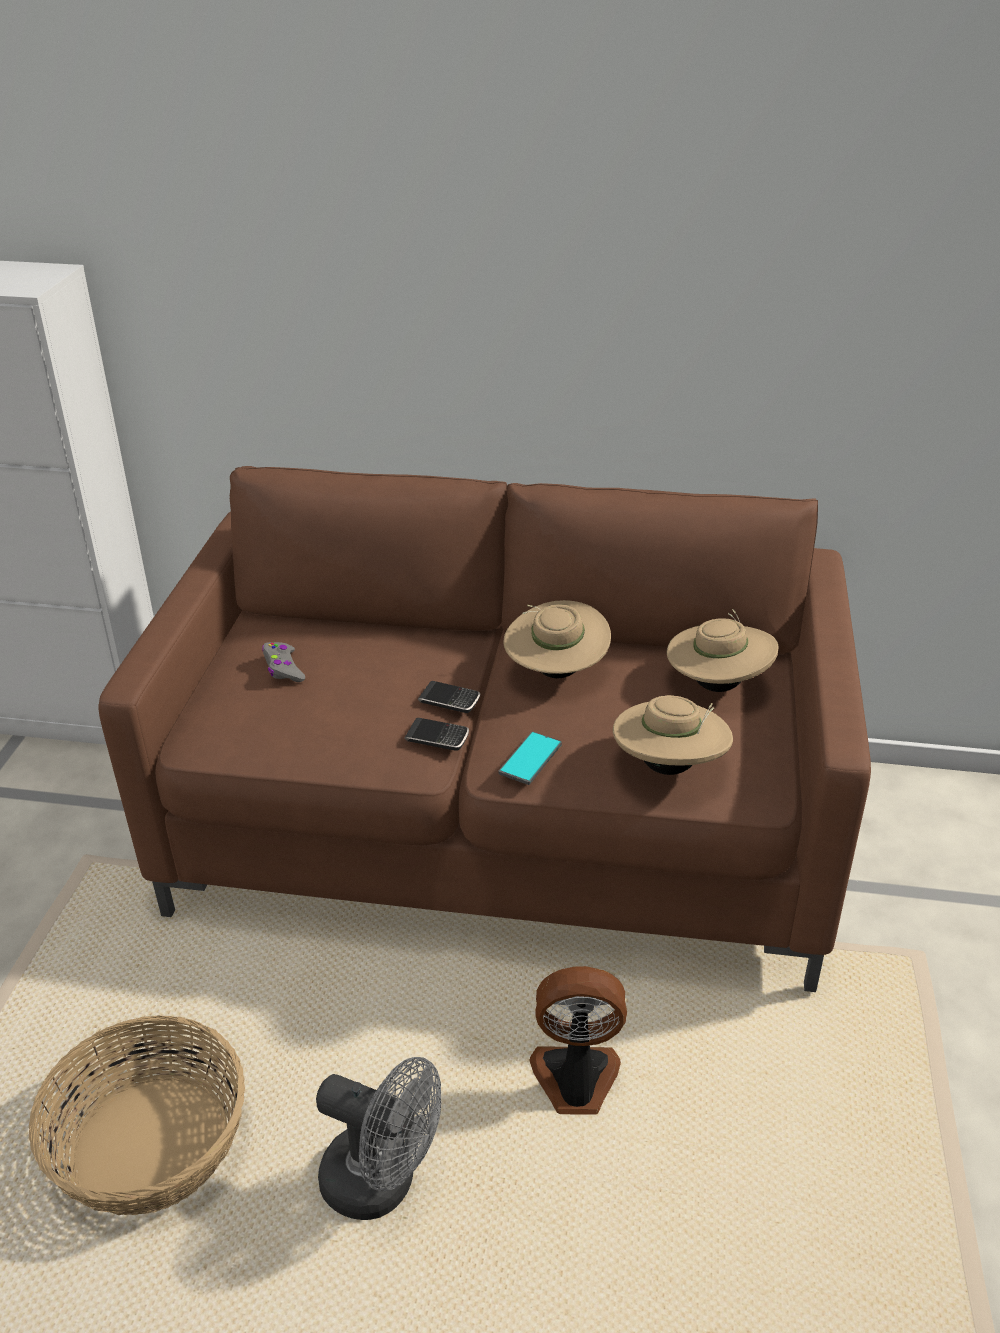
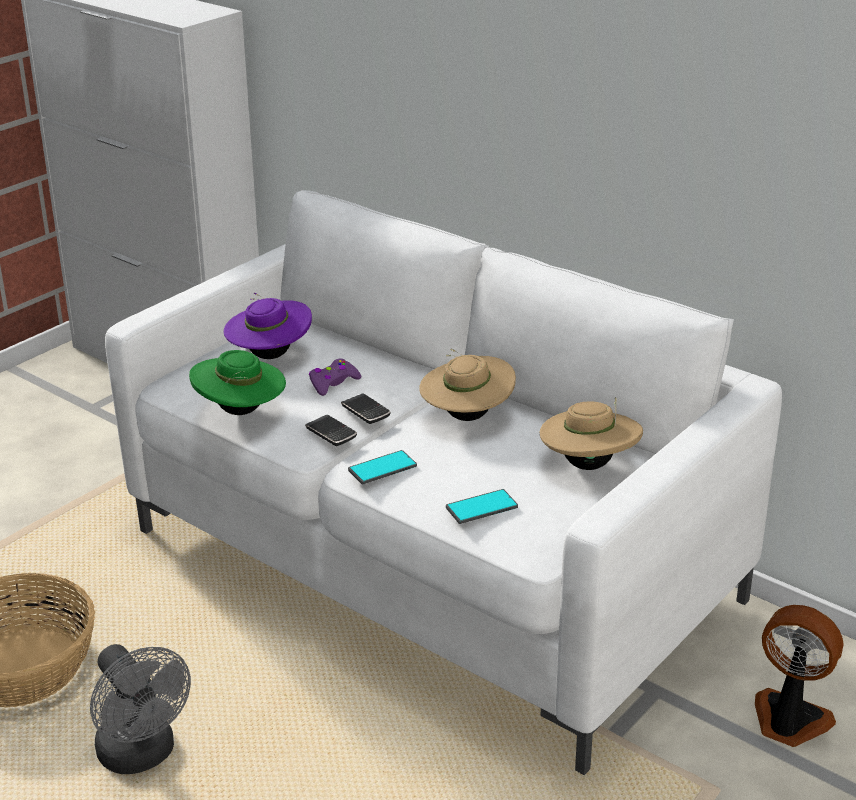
camera: 30 degrees right, 5 degrees down
brown sofa [98,466,871,992] -> white sofa [105,190,782,775]
grey game controller [262,642,305,682] -> purple hat [224,292,312,359]
fan [530,966,627,1115] -> fan moved to [755,605,844,747]
beige hat [613,695,733,775] -> phone [446,489,518,524]
none -> green hat [189,350,286,415]
none -> purple game controller [309,359,361,396]

